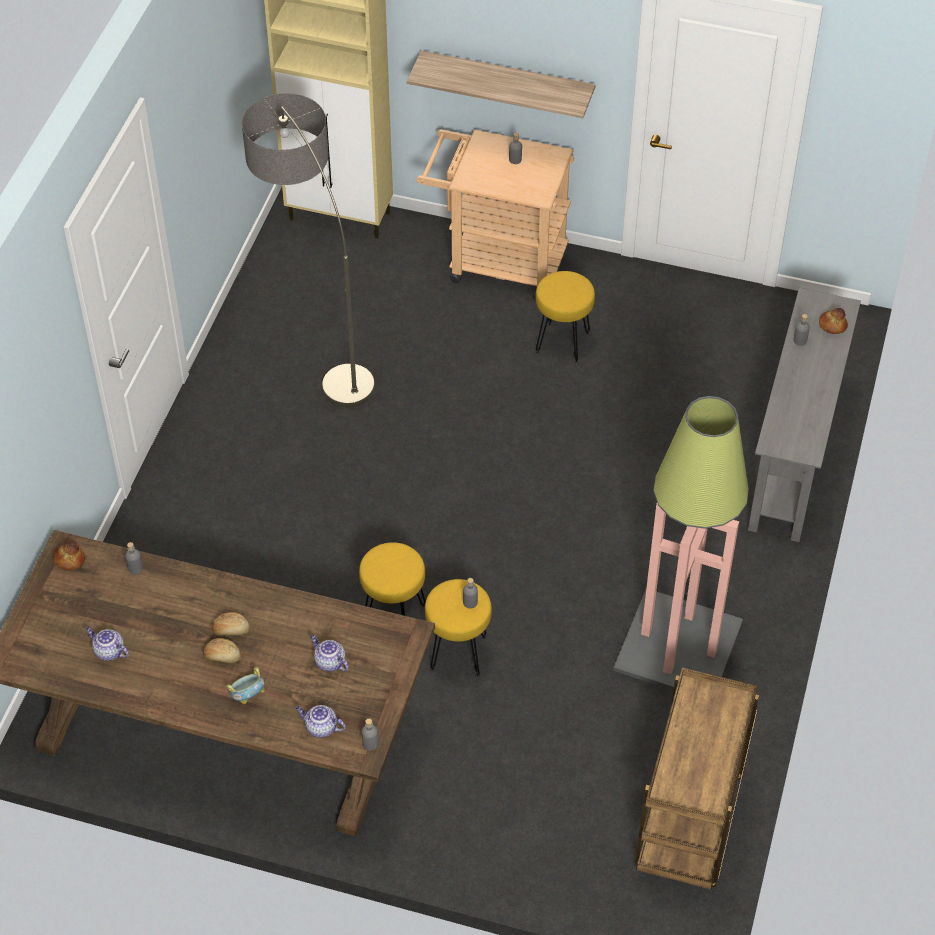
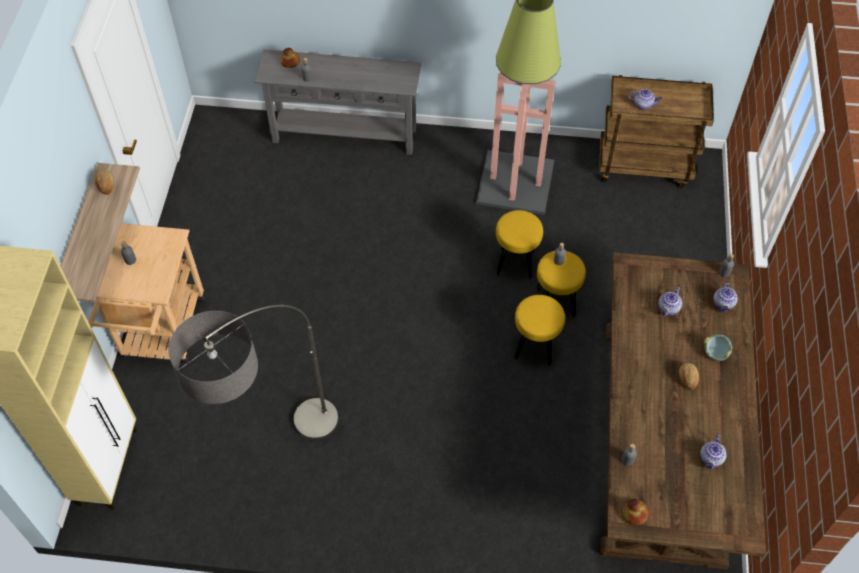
camera: 100 degrees left, 5 degrees up
bread [212,612,250,636] -> bread moved to [95,170,114,195]
yellow stool [536,271,595,363] -> yellow stool moved to [496,210,543,279]
none -> teapot [628,89,662,110]

